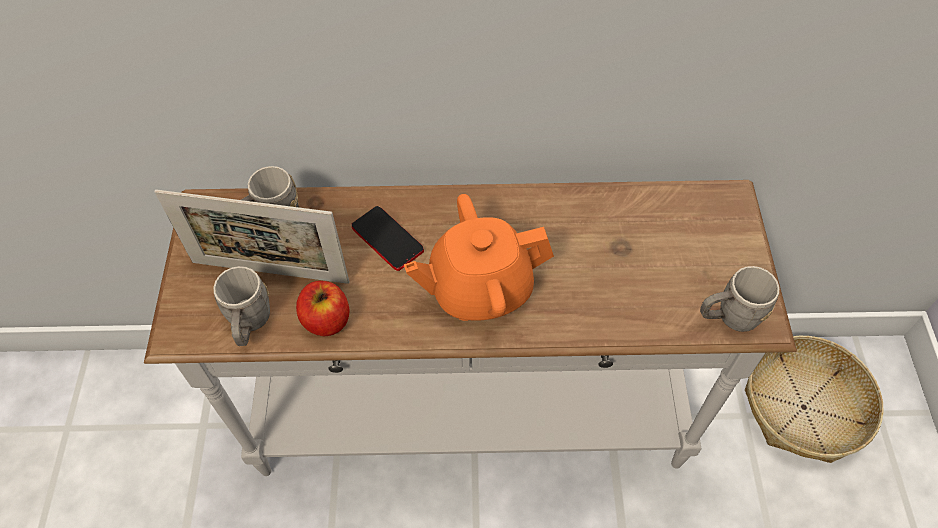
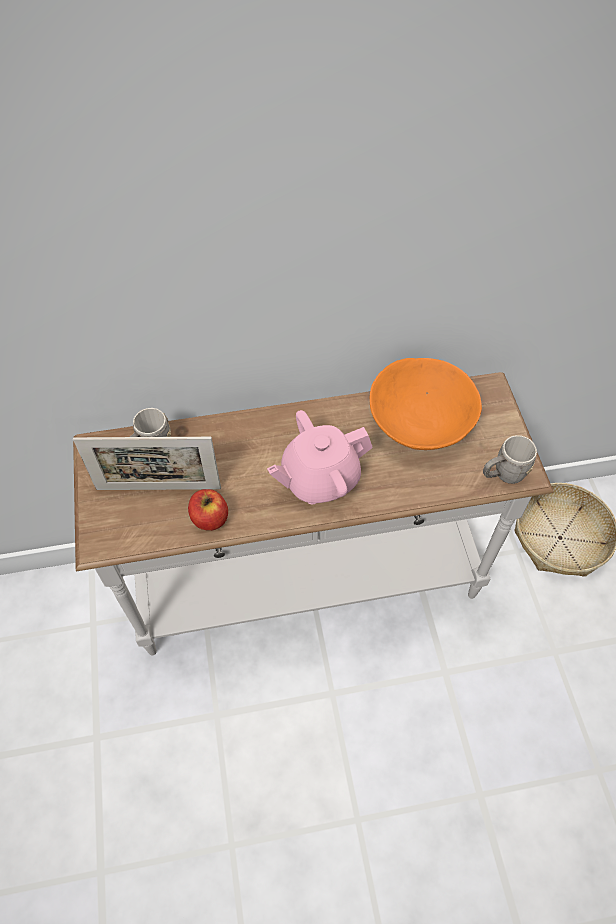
camera: 10 degrees left, 0 degrees up
grey mug [213,266,270,346] -> none
phone [351,206,424,271] -> none
orange teapot [404,194,554,321] -> pink teapot [267,410,373,504]
none -> orange bowl [370,358,482,450]

